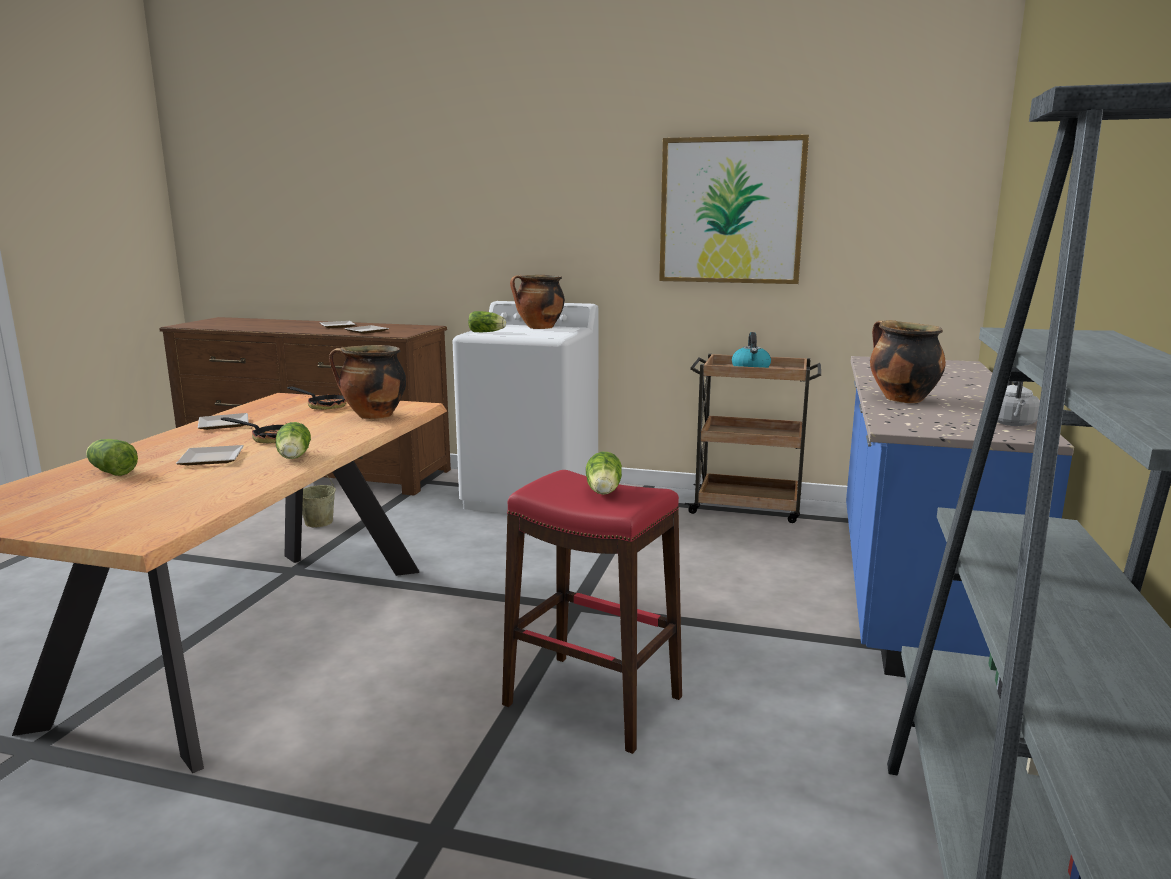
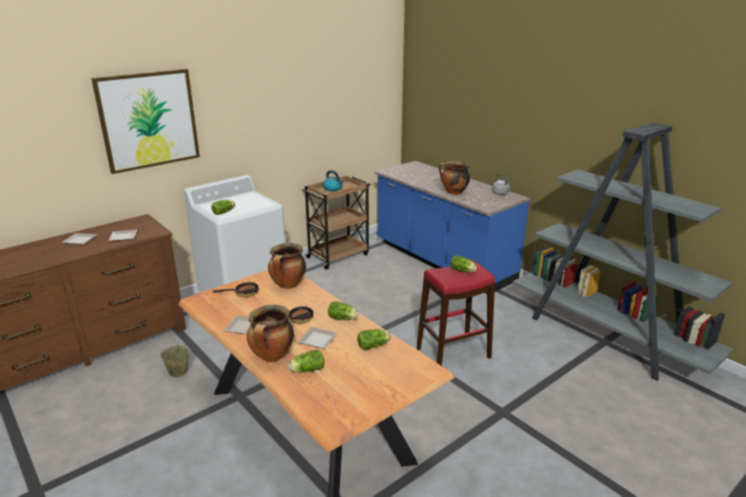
camera: 55 degrees left, 10 degrees up
cooking pot [510,274,565,329] -> cooking pot moved to [247,305,294,362]
picture [659,135,809,284] -> picture moved to [91,69,200,174]
none -> lettuce [357,329,391,350]

